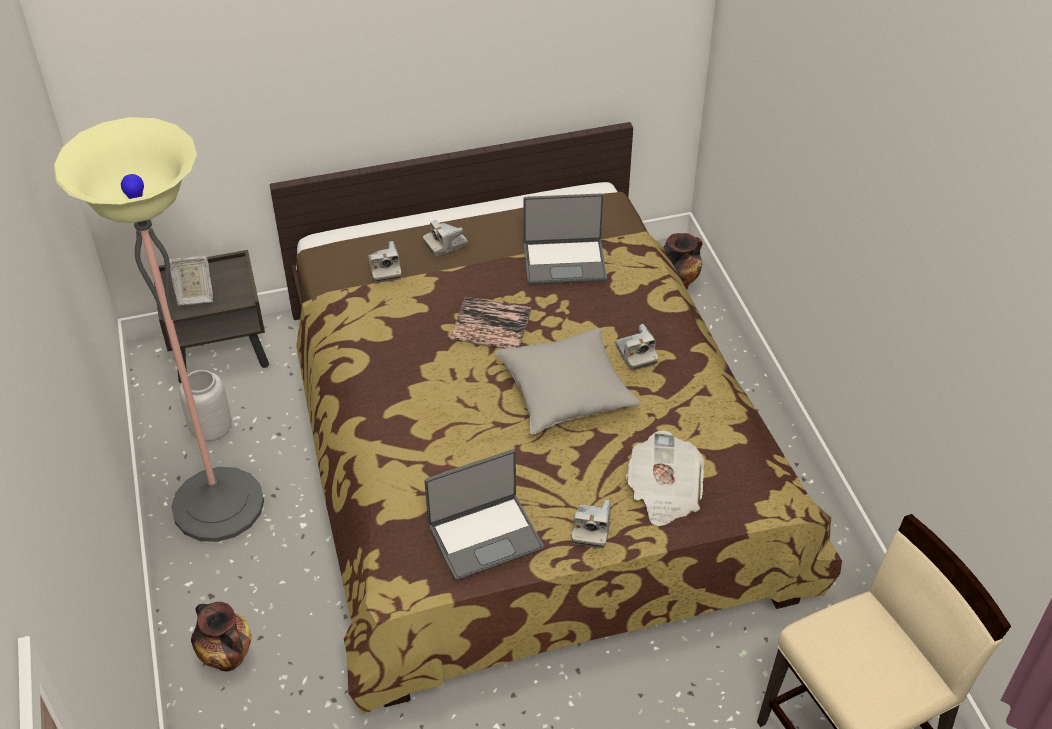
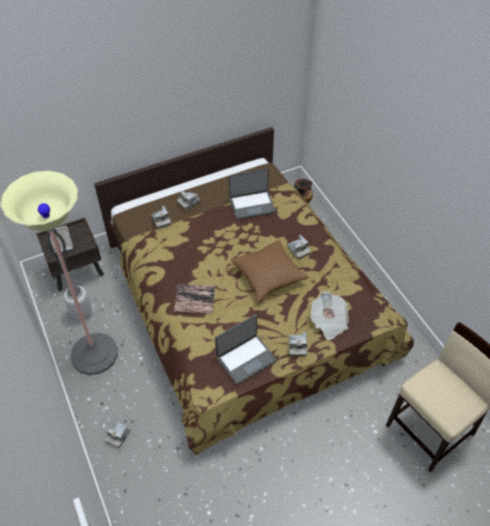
camera: 10 degrees left, 5 degrees up
vase [191,602,251,672] -> camera [105,422,131,448]
book [450,297,532,349] -> book moved to [174,284,215,314]
grey pillow [495,328,641,435] -> brown pillow [230,240,309,302]

